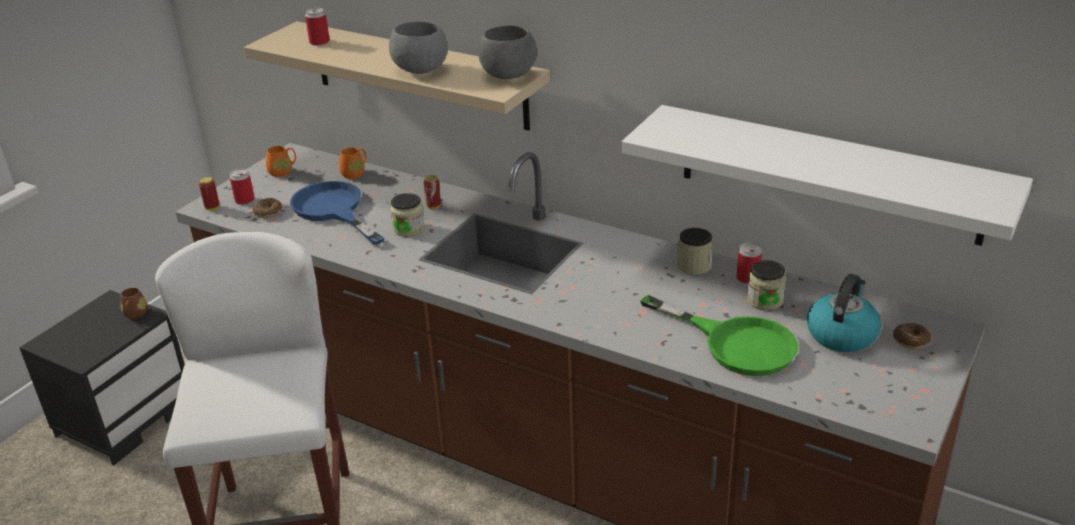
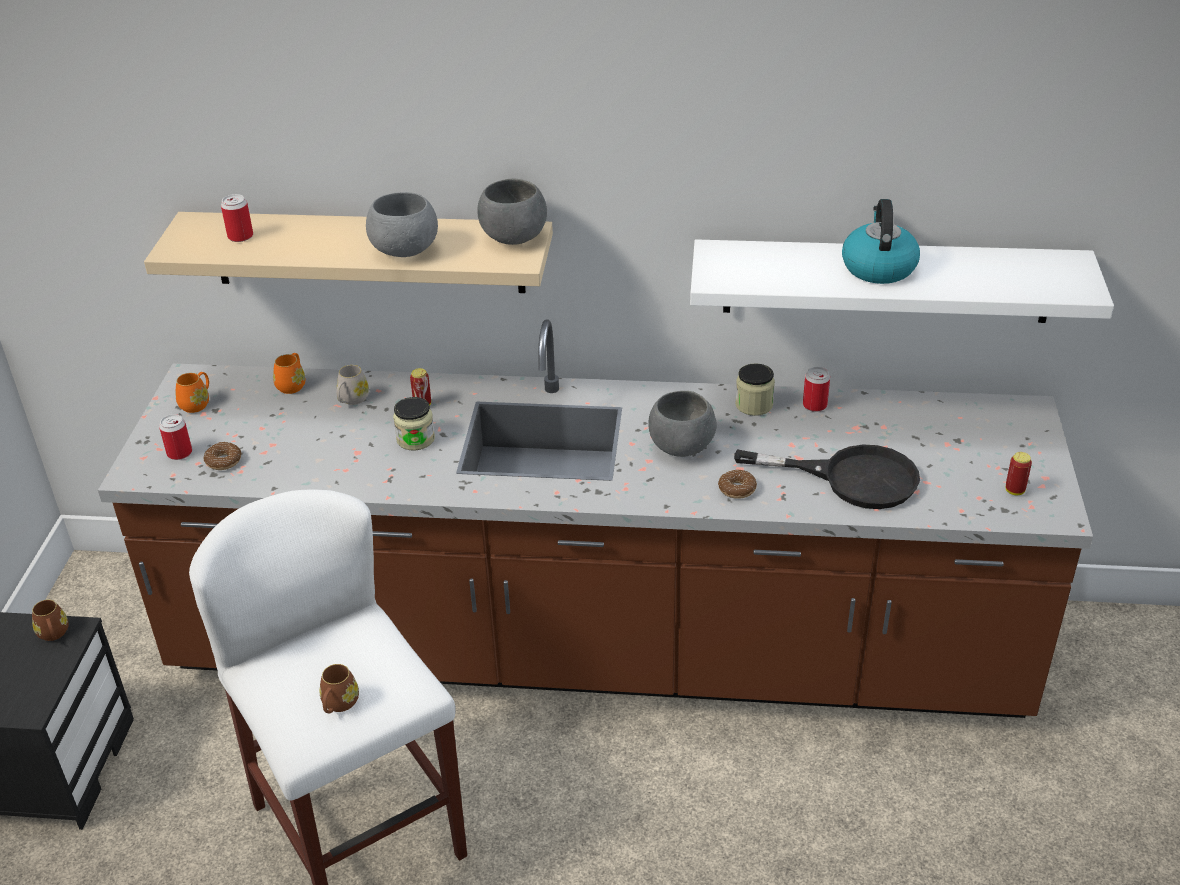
camera: 25 degrees left, 5 degrees up
can [199,177,220,211] -> can moved to [1006,452,1032,495]
blue frying pan [290,181,384,245] -> none
green frying pan [640,295,798,376] -> black frying pan [734,445,920,509]
jar [747,260,786,310] -> none
kettle [807,274,881,352] -> kettle moved to [842,199,920,284]
donut [893,323,931,349] -> donut moved to [718,470,757,499]
none -> brown mug [320,664,359,713]
none -> white mug [337,365,369,405]
none -> grey bowl [648,391,717,457]

